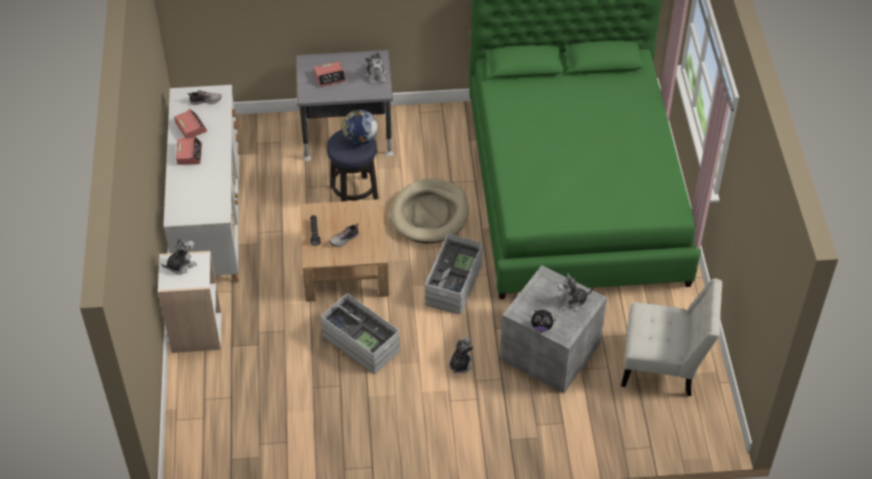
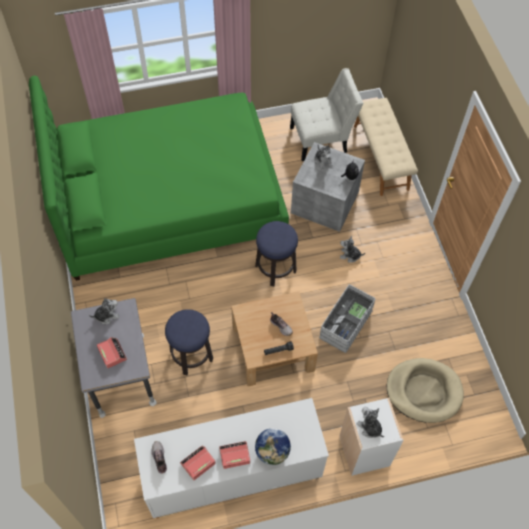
camera: 100 degrees left, 10 degrees up
globe [342,110,378,145] -> globe moved to [255,428,291,465]
beige dog bed [390,179,469,244] -> beige dog bed moved to [387,358,464,423]
grey storage box [425,234,483,314] -> stool [255,221,298,286]
white chair [621,278,722,396] -> white chair turned 75 degrees clockwise [290,68,363,161]
none -> beige bench [354,98,418,196]

